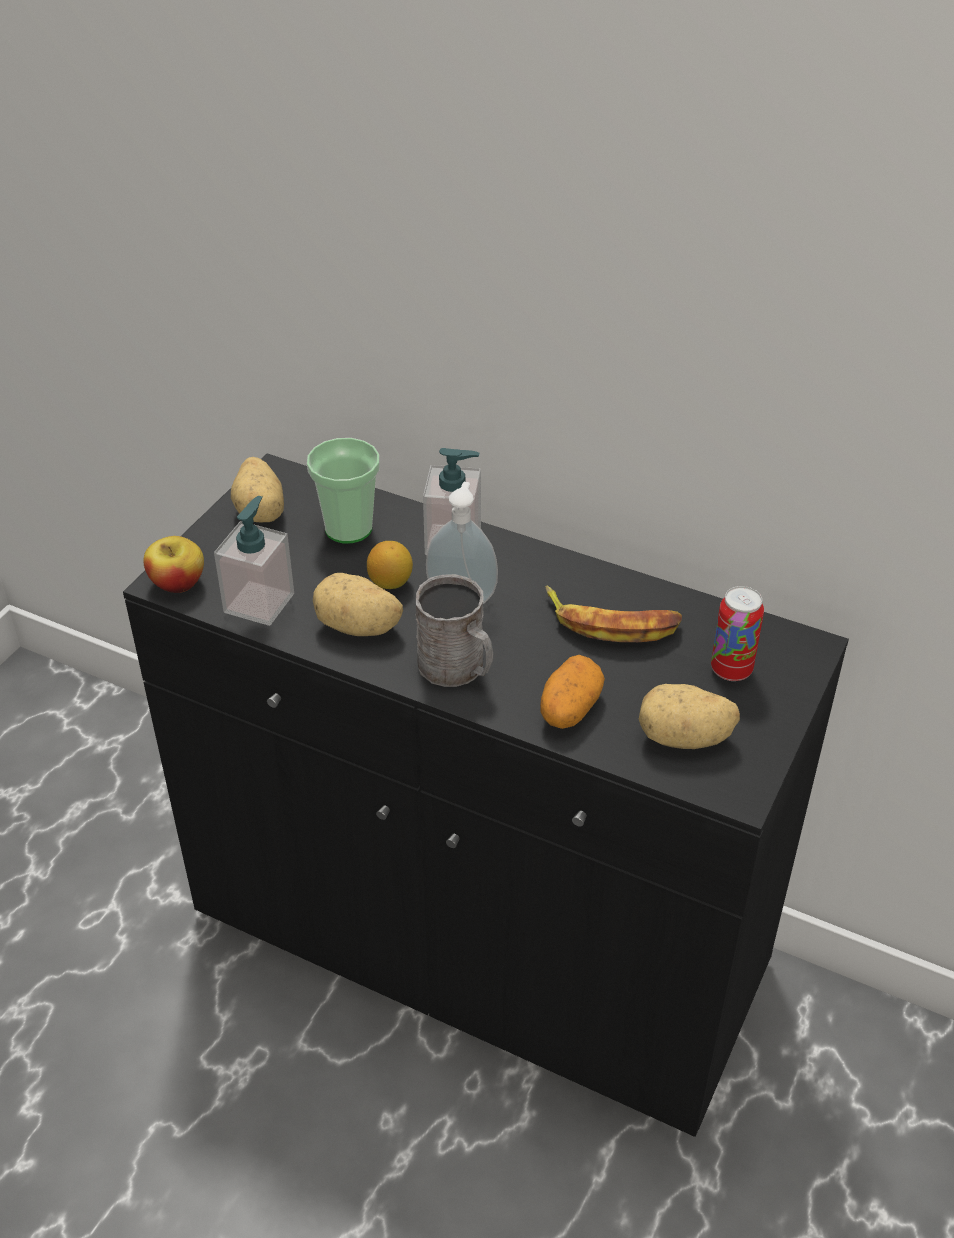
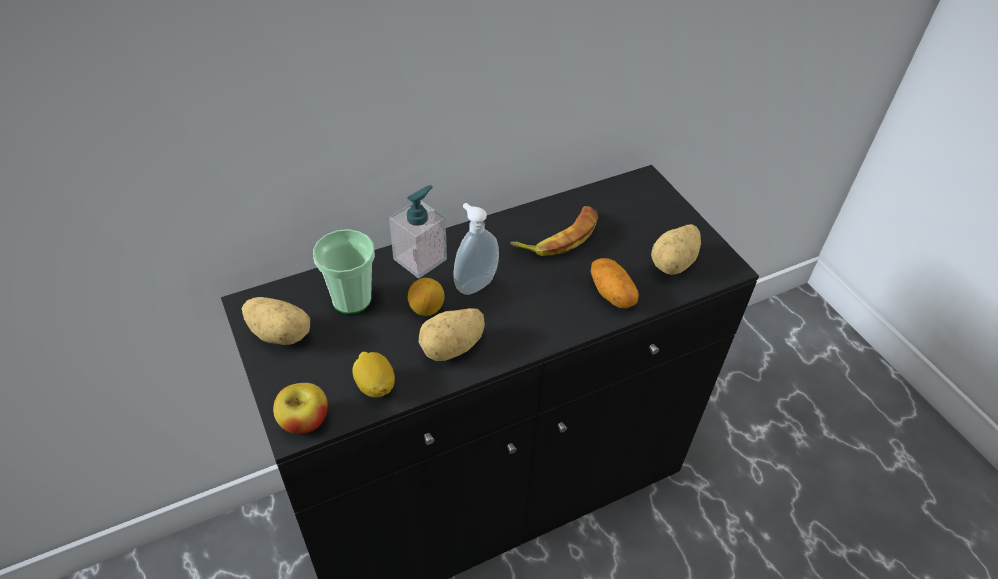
camera: 55 degrees left, 5 degrees up
soap dispenser [214,496,294,626] -> lemon [353,352,395,397]
grey mug [416,574,493,687] -> none
can [711,586,764,681] -> none

